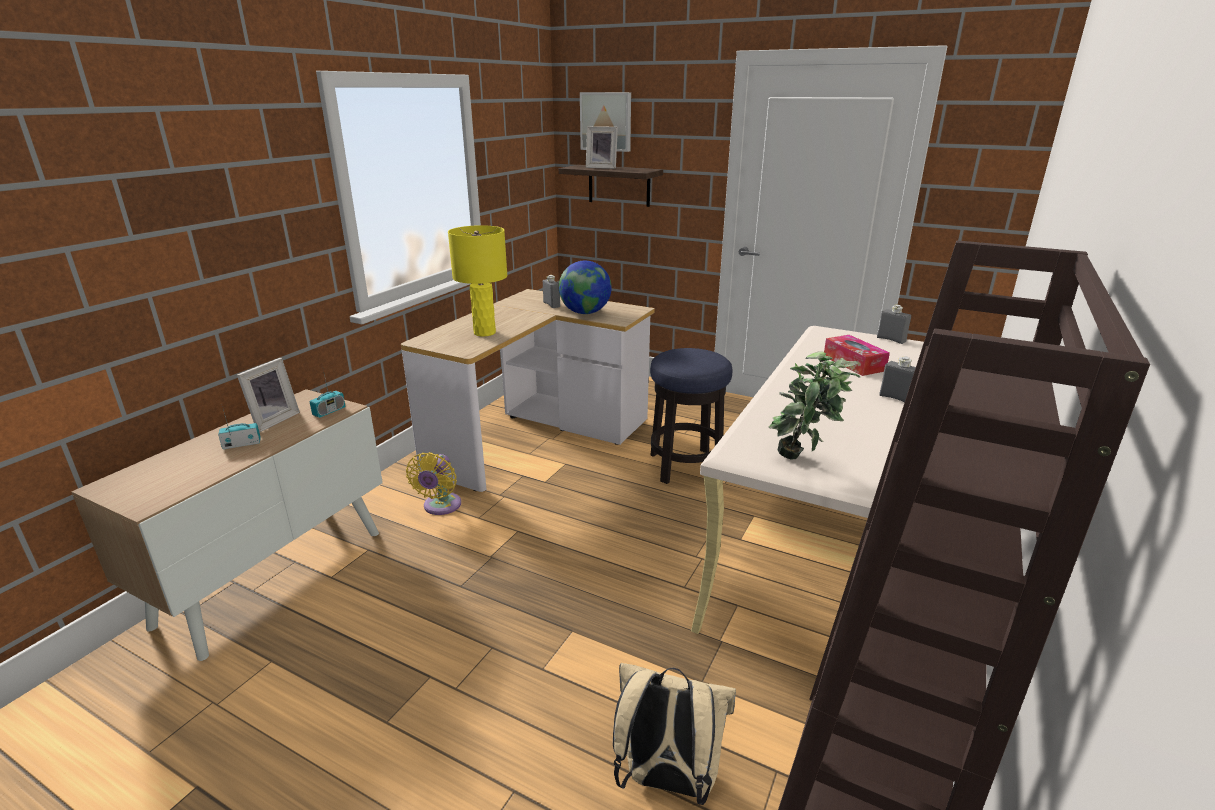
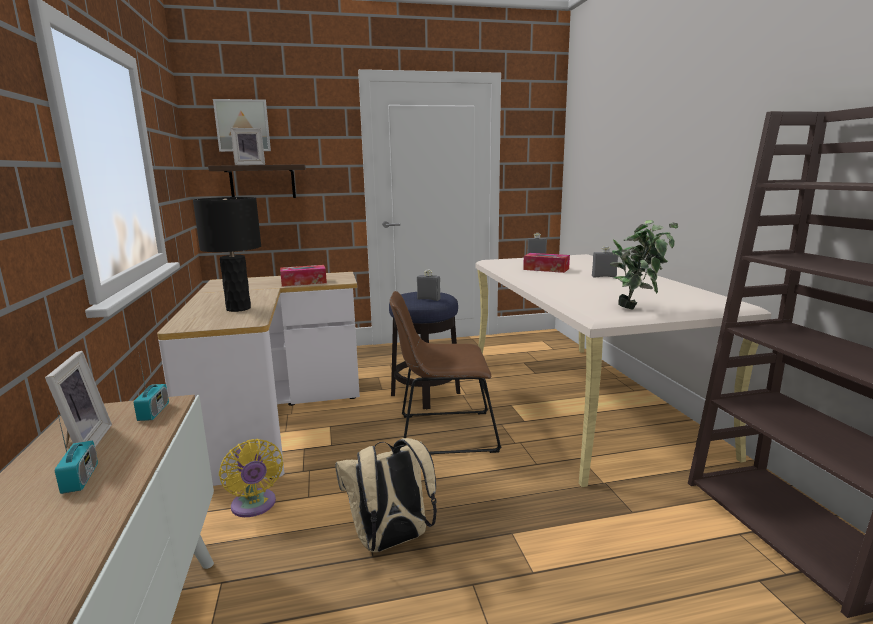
camera: 40 degrees left, 10 degrees down
radio [218,406,261,449] -> radio turned 135 degrees clockwise [55,407,98,494]
yellow table lamp [448,225,507,337] -> black table lamp [193,197,261,312]
grey bottle [543,275,560,308] -> grey bottle moved to [417,270,440,301]
globe [559,261,612,314] -> tissue box [280,265,327,287]
beige backpack [613,663,736,805] -> beige backpack moved to [335,438,437,552]
none -> brown chair [390,291,501,454]

